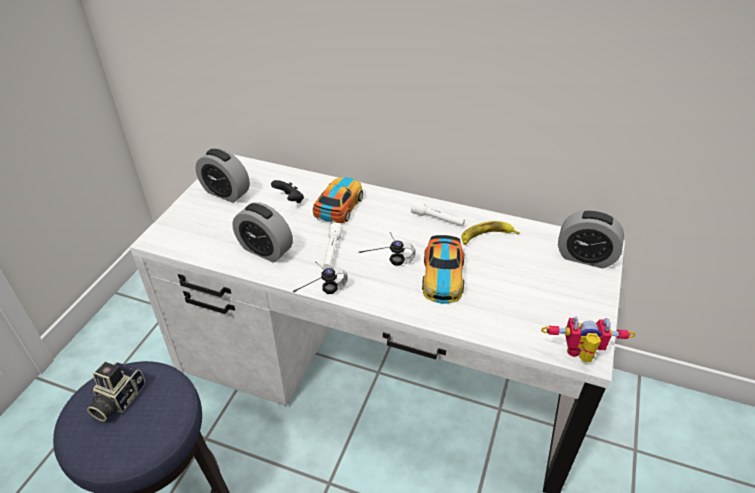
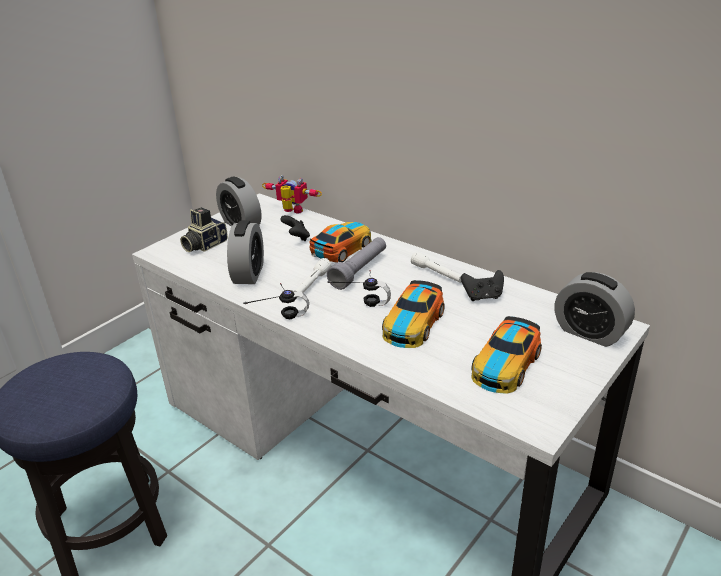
camera: 20 degrees right, 10 degrees down
camera [87,362,145,422] -> camera moved to [180,207,228,252]
alarm clock [232,202,293,263] -> alarm clock turned 135 degrees counterclockwise [227,220,264,284]
banana [461,221,520,245] -> black game controller [461,270,504,301]
toy robot [541,316,636,362] -> toy robot moved to [262,175,322,214]
none -> grey flashlight [327,237,386,290]
none -> toy car [471,316,542,394]

